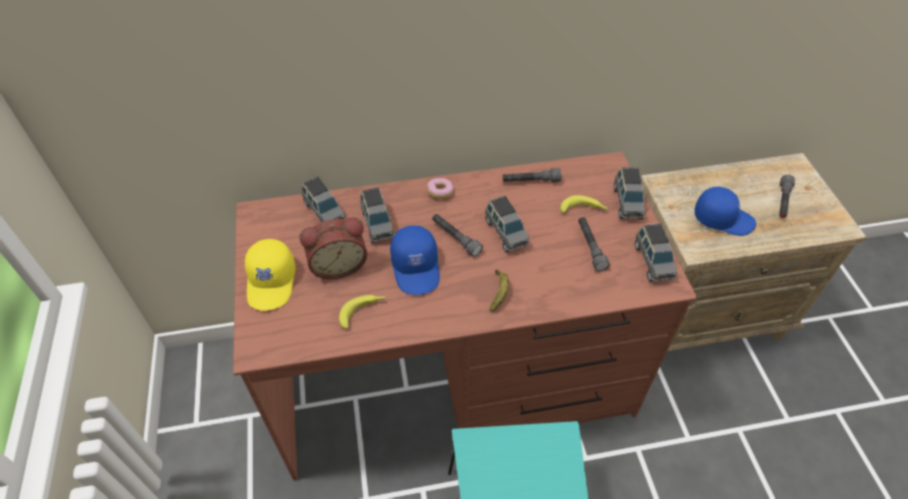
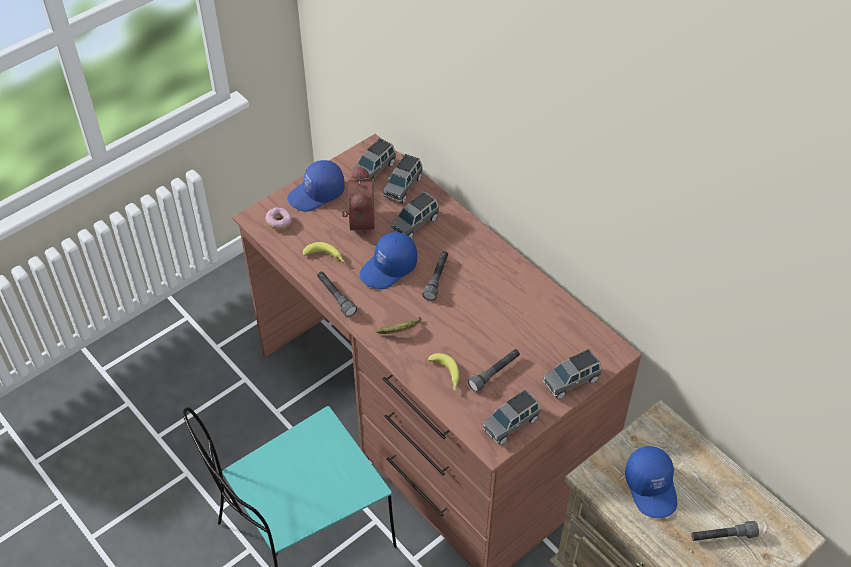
camera: 60 degrees right, 0 degrees up
yellow cap [245,239,296,311] -> blue cap [287,160,345,212]
alarm clock [299,217,367,279] -> alarm clock turned 135 degrees counterclockwise [342,165,375,237]
donut [427,178,454,199] -> donut moved to [266,207,292,230]
grey toy car [485,196,530,253] -> grey toy car moved to [352,138,396,183]
grey flashlight [503,168,561,182] -> grey flashlight moved to [317,271,357,317]
banana [560,195,609,213] -> banana moved to [428,353,459,391]

